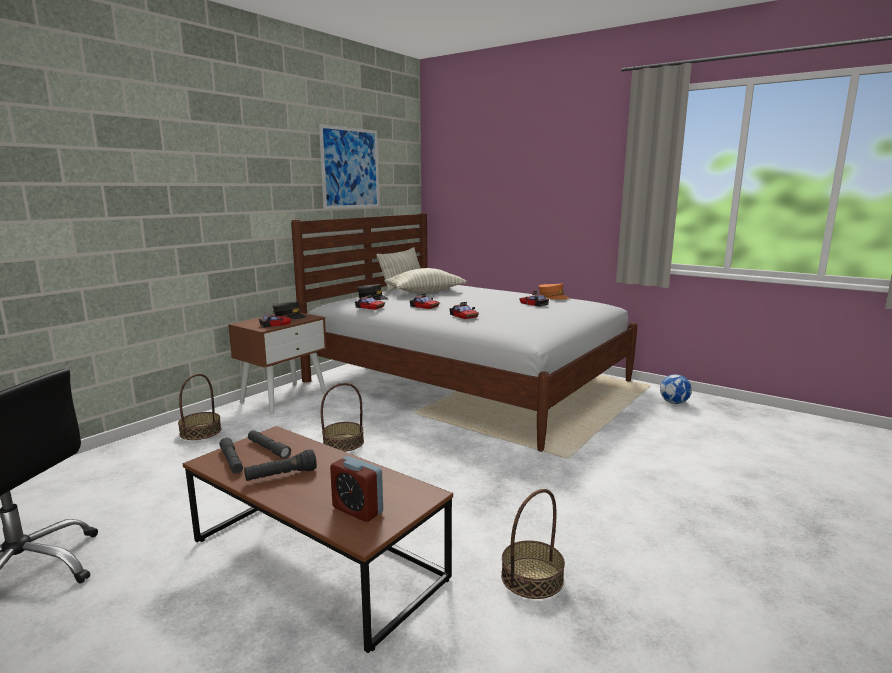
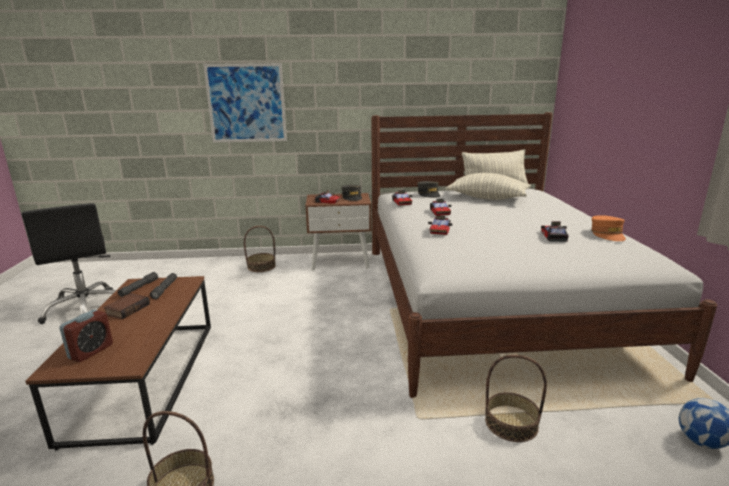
camera: 50 degrees right, 5 degrees up
black flashlight [244,449,317,481] -> book [103,293,150,319]
picture [319,124,379,209] -> picture moved to [203,63,287,143]
basket [321,383,364,452] -> basket moved to [485,355,547,442]
alarm clock [330,456,383,522] -> alarm clock turned 150 degrees counterclockwise [59,310,113,362]

